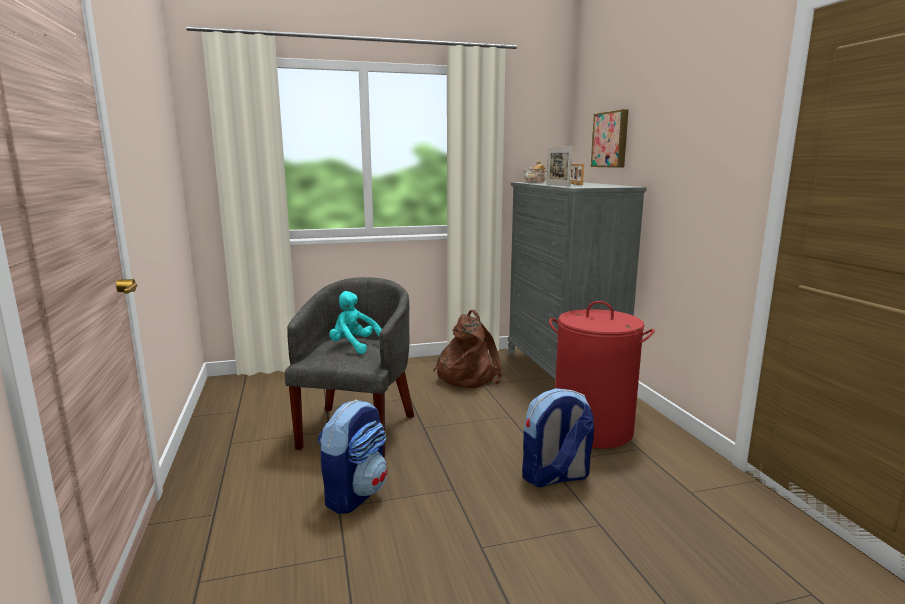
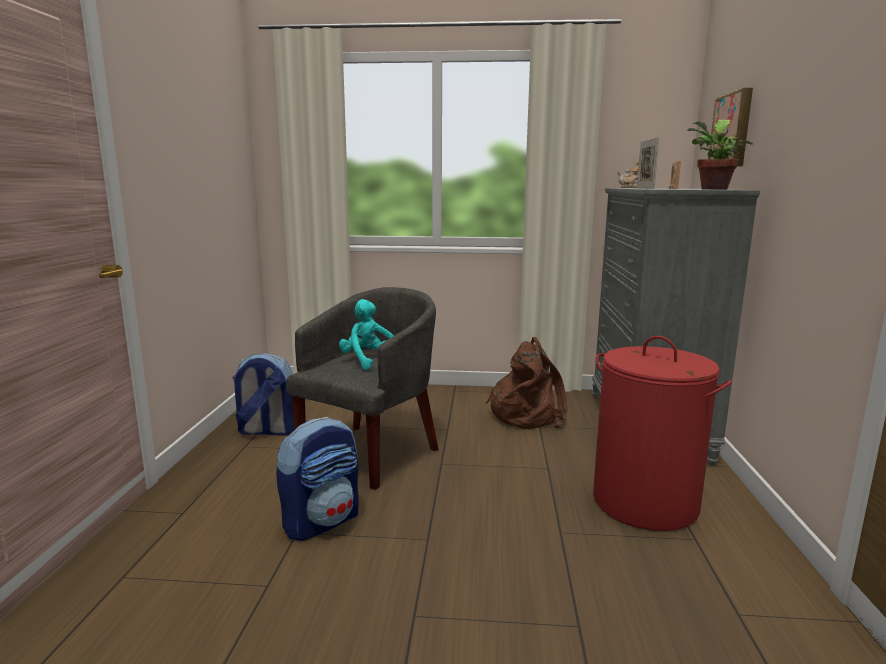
camera: 20 degrees right, 0 degrees up
backpack [522,388,594,488] -> backpack moved to [232,353,295,436]
none -> potted plant [687,119,753,189]

